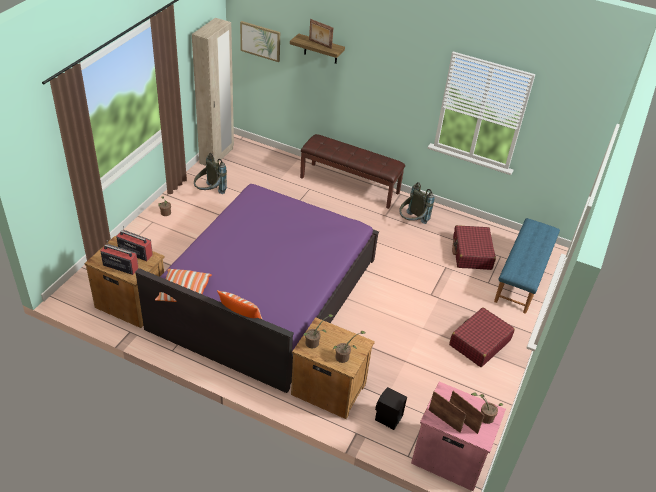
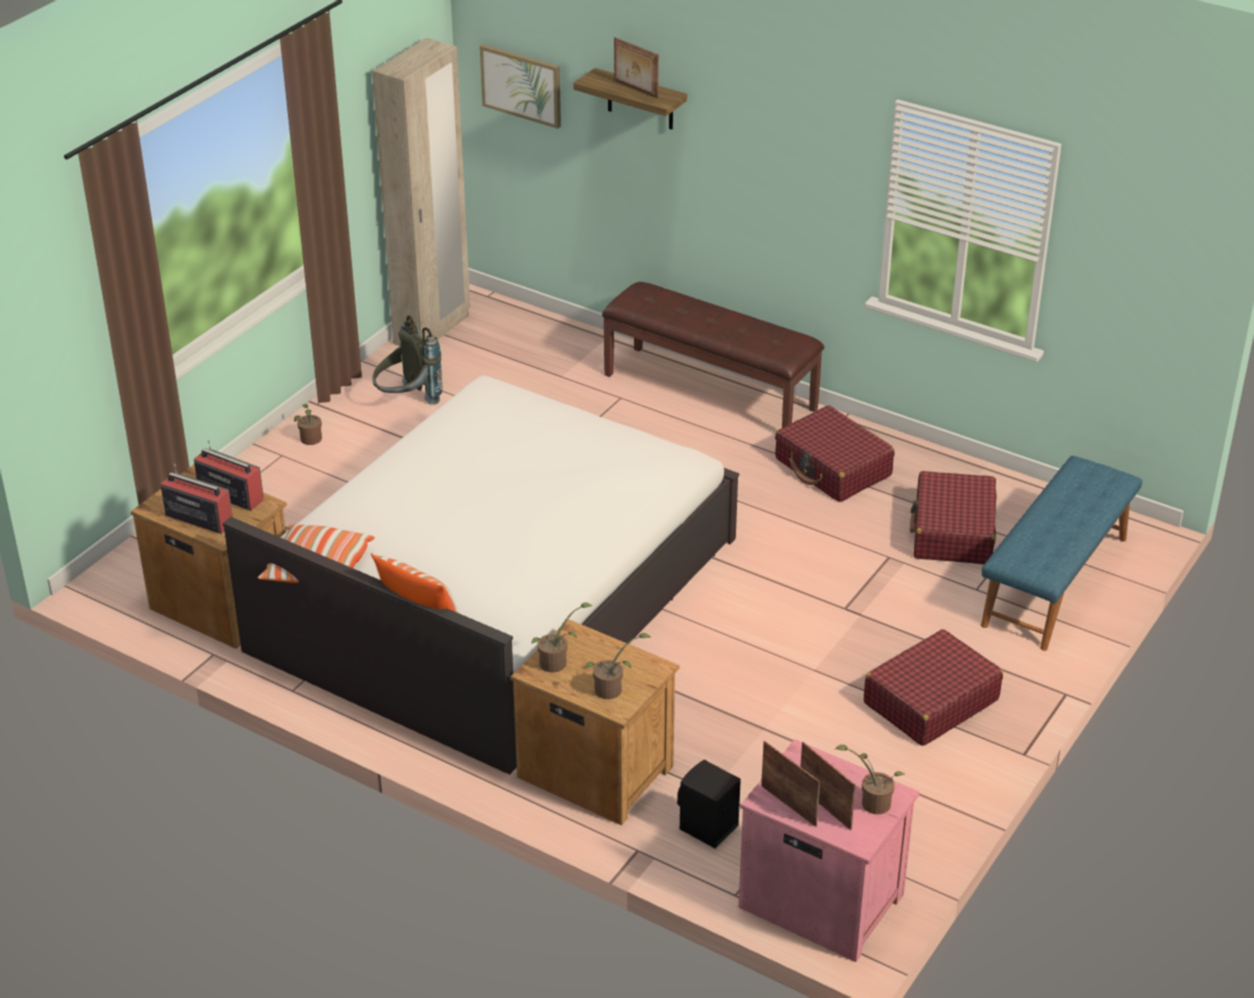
camera: 10 degrees right, 5 degrees down
purple bed [135,184,379,393] -> white bed [223,375,739,775]
grey backpack [399,182,435,224] -> red suitcase [775,405,895,502]

